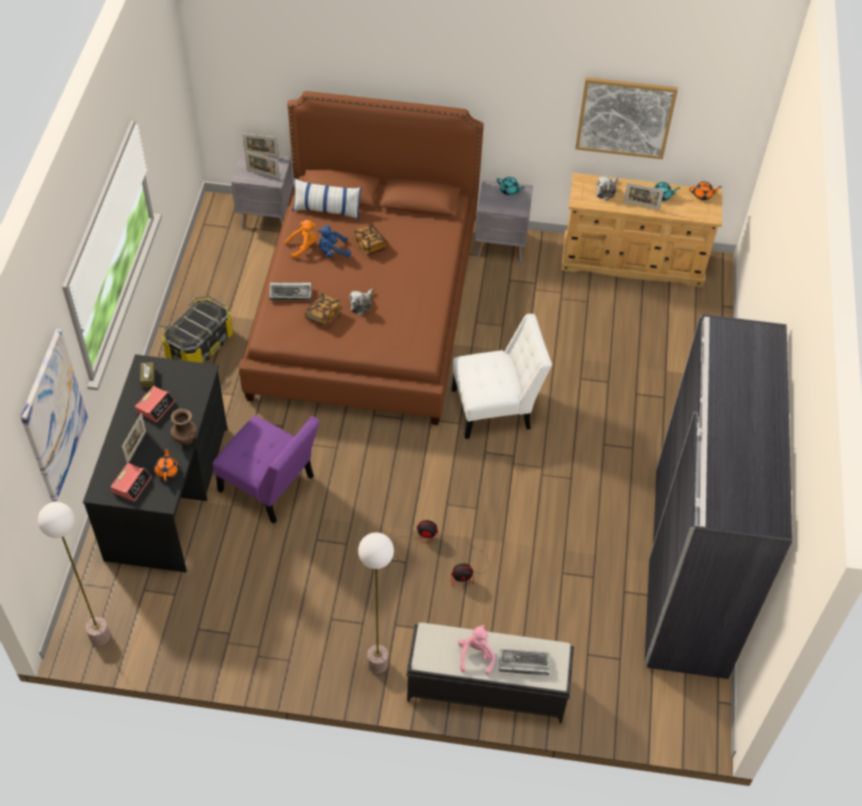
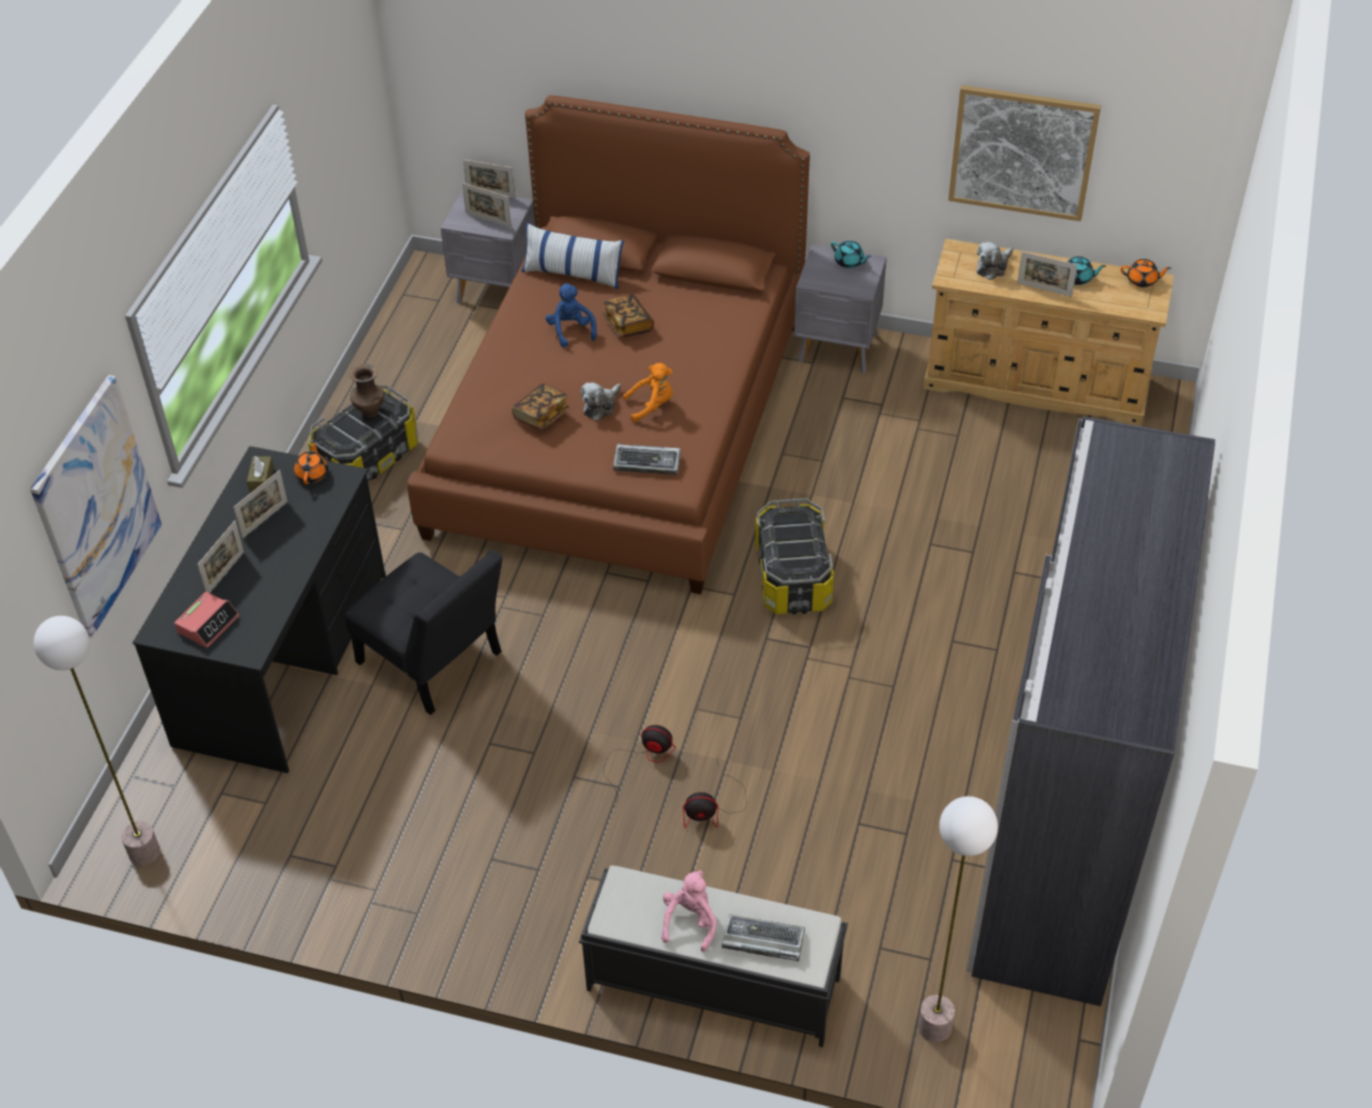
camera: 10 degrees right, 5 degrees down
alarm clock [135,386,176,423] -> picture frame [234,470,288,539]
orange teapot [155,446,179,481] -> orange teapot moved to [294,440,328,484]
brown vase [170,409,197,446] -> brown vase moved to [350,364,384,417]
purple chair [213,416,320,524] -> black chair [345,550,503,715]
keyboard [269,282,312,301] -> keyboard moved to [613,444,681,475]
orange plush toy [285,220,317,259] -> orange plush toy moved to [623,363,673,422]
blue plush toy [318,226,351,258] -> blue plush toy turned 75 degrees clockwise [546,283,597,348]
floor lamp [358,532,394,674] -> floor lamp moved to [918,796,998,1043]
white chair [451,314,552,439] -> storage box [755,498,834,615]

